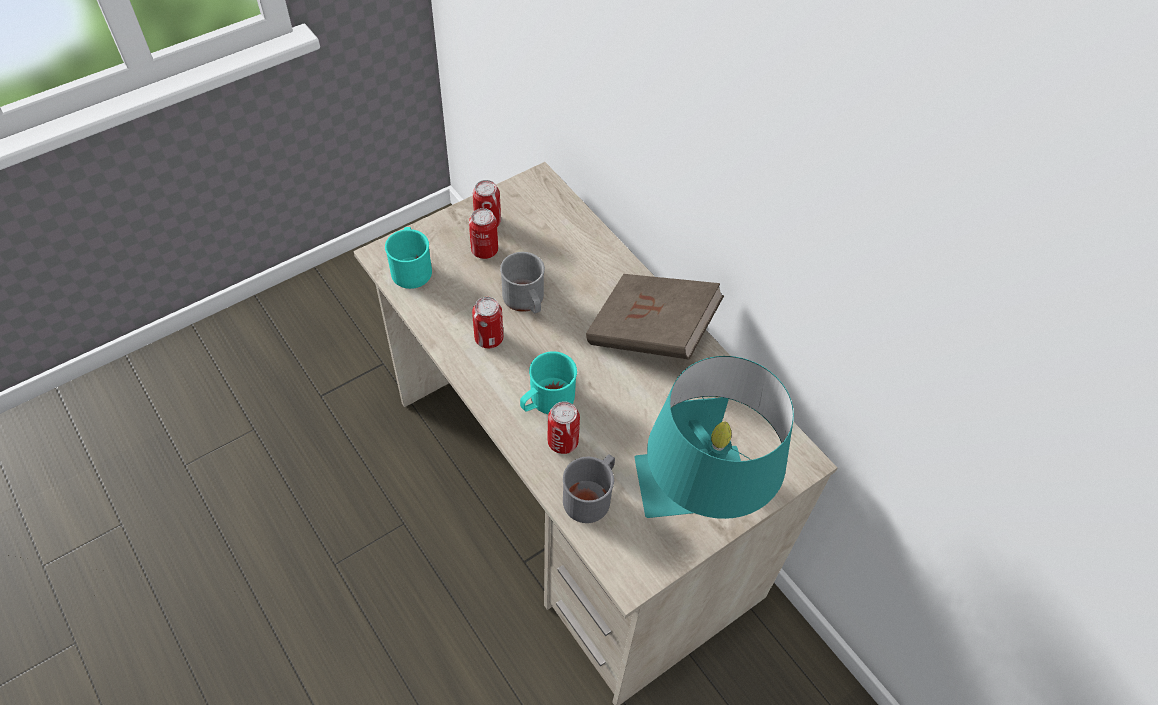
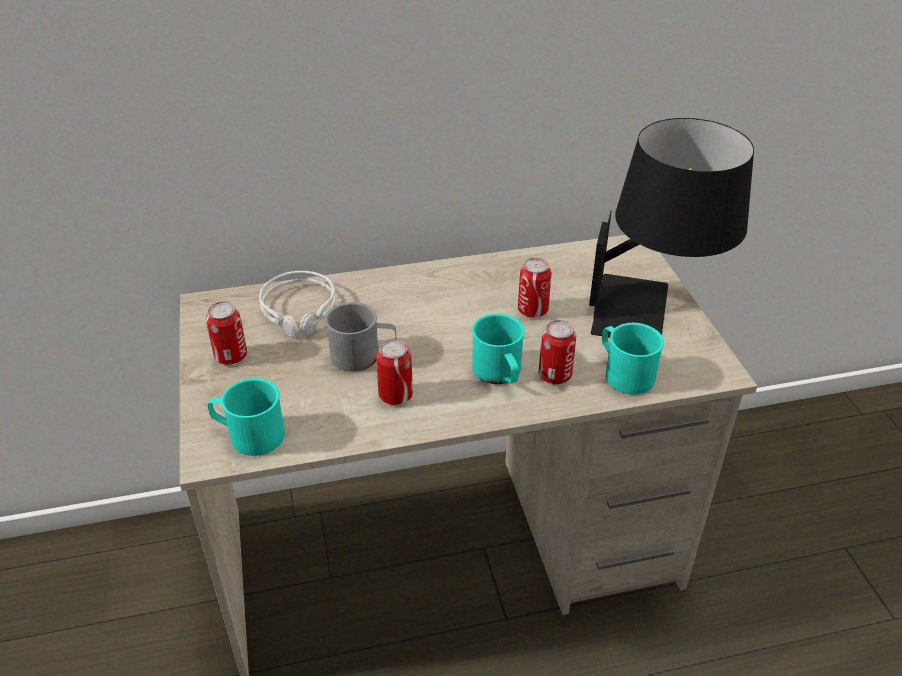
camera: 65 degrees left, 15 degrees down
can [469,208,498,259] -> can moved to [518,258,551,317]
grey mug [563,454,615,523] -> turquoise mug [602,323,664,394]
brown book [586,274,724,360] -> none
turquoise table lamp [634,356,794,519] -> black table lamp [589,118,754,338]
none -> grey headphones [259,271,342,337]

